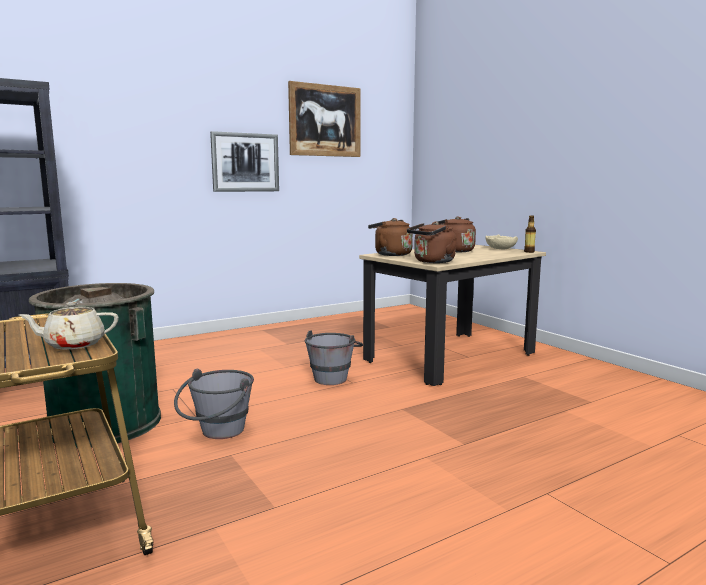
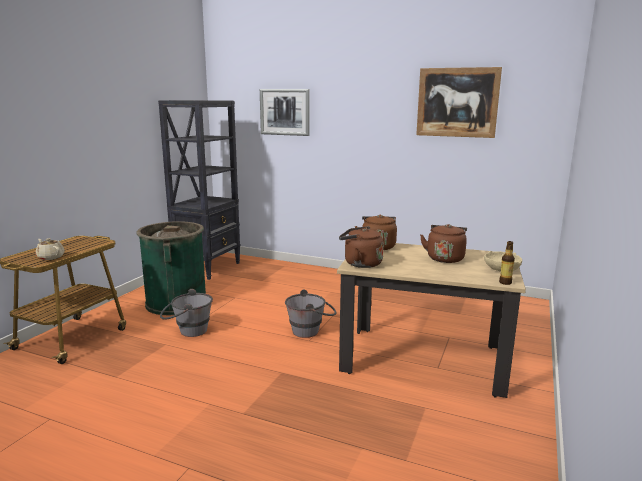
camera: 55 degrees right, 5 degrees up
picture [210,131,279,192] -> picture moved to [260,89,310,136]

